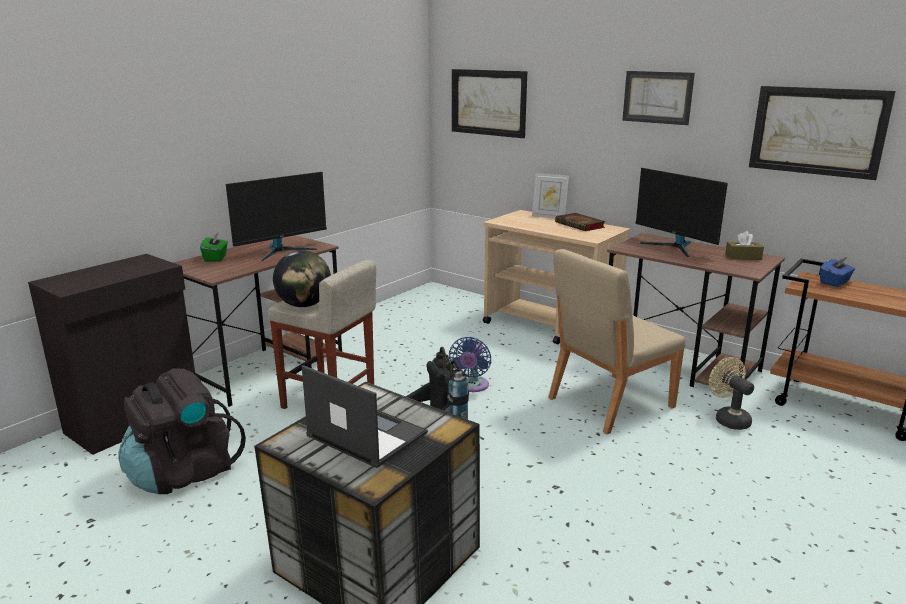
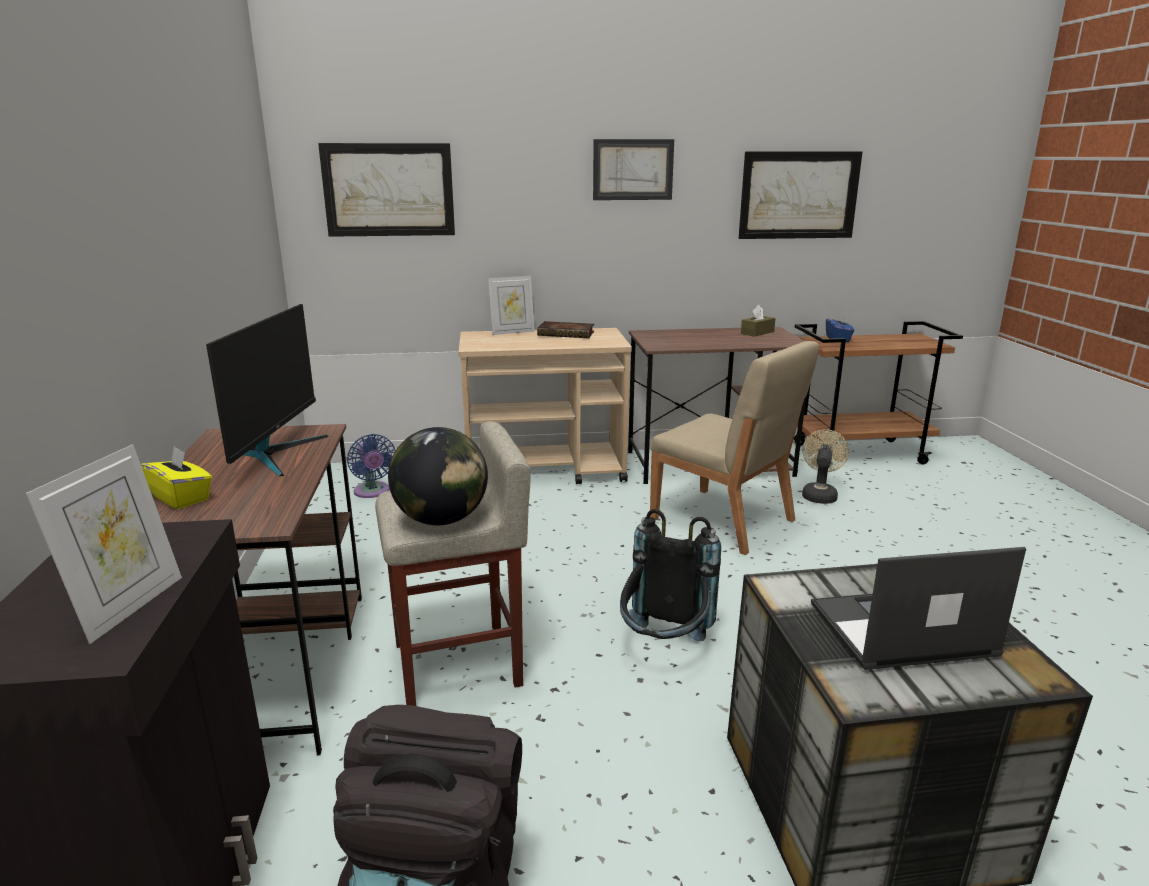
camera: 45 degrees left, 0 degrees up
green tissue box [200,233,228,262] -> yellow tissue box [141,446,212,509]
blue fan [449,337,492,392] -> blue fan moved to [347,434,396,498]
beige chair [548,249,686,435] -> beige chair turned 60 degrees counterclockwise [650,341,819,555]
monitor [635,168,728,257] -> none
beige fan [709,357,754,430] -> beige fan turned 90 degrees clockwise [802,429,849,504]
none -> picture frame [26,445,182,644]

